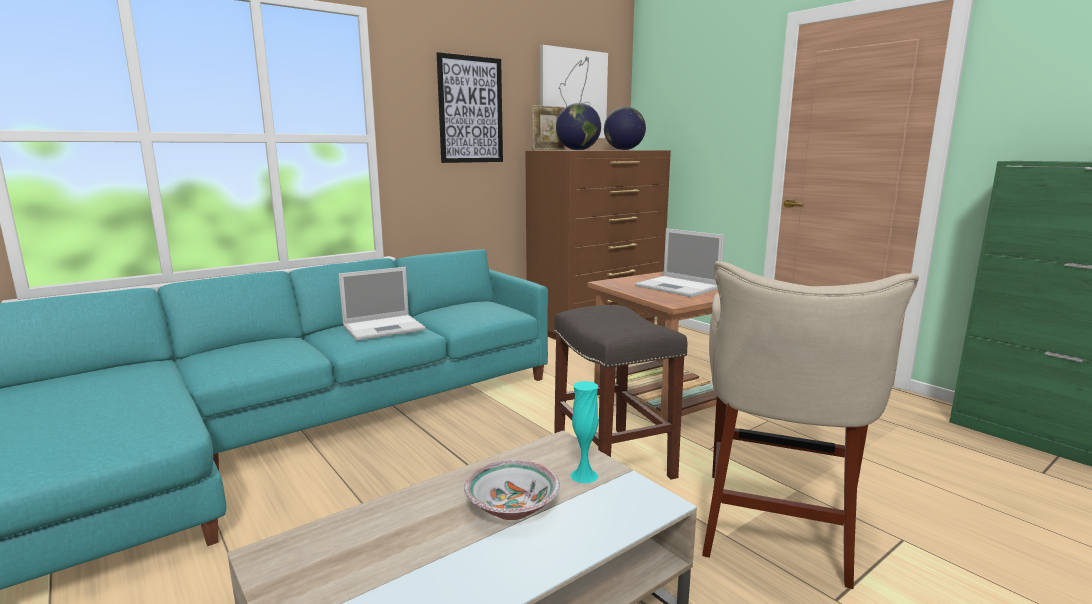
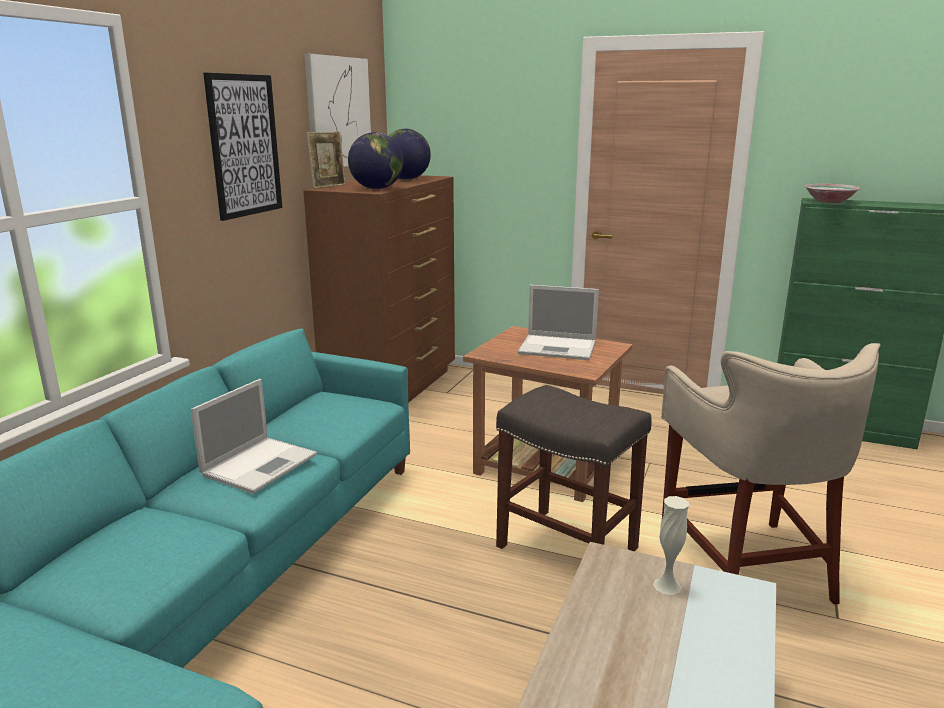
camera: 30 degrees left, 5 degrees up
bowl [464,460,560,520] -> bowl moved to [804,184,861,203]
turquoise vase [570,381,598,483] -> white vase [653,496,689,595]

